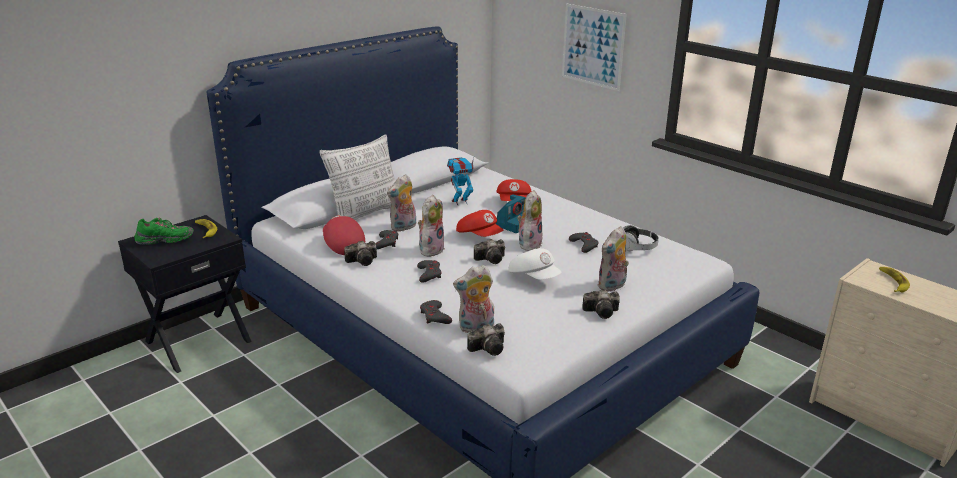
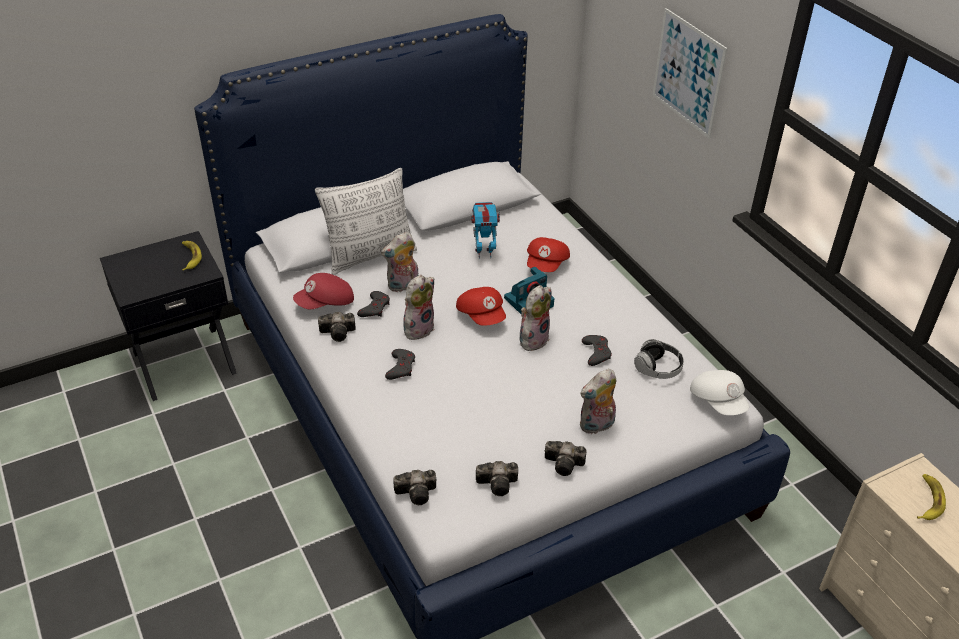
camera: 15 degrees right, 15 degrees up
green shoe [134,218,194,245] -> none
red cap [323,215,365,255] -> red cap turned 105 degrees counterclockwise [293,273,354,309]
grey game controller [420,300,452,324] -> none
plush toy [453,265,494,334] -> none
camera [474,239,505,264] -> camera moved to [476,461,518,496]
white cap [509,248,561,280] -> white cap moved to [690,370,749,415]

